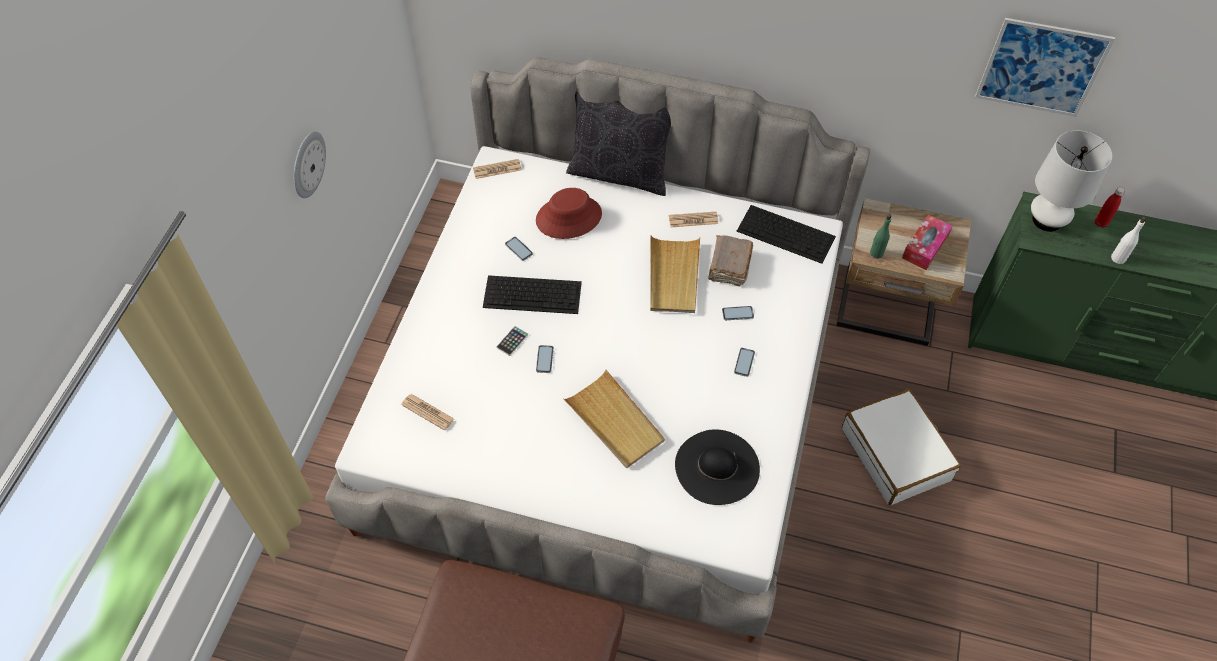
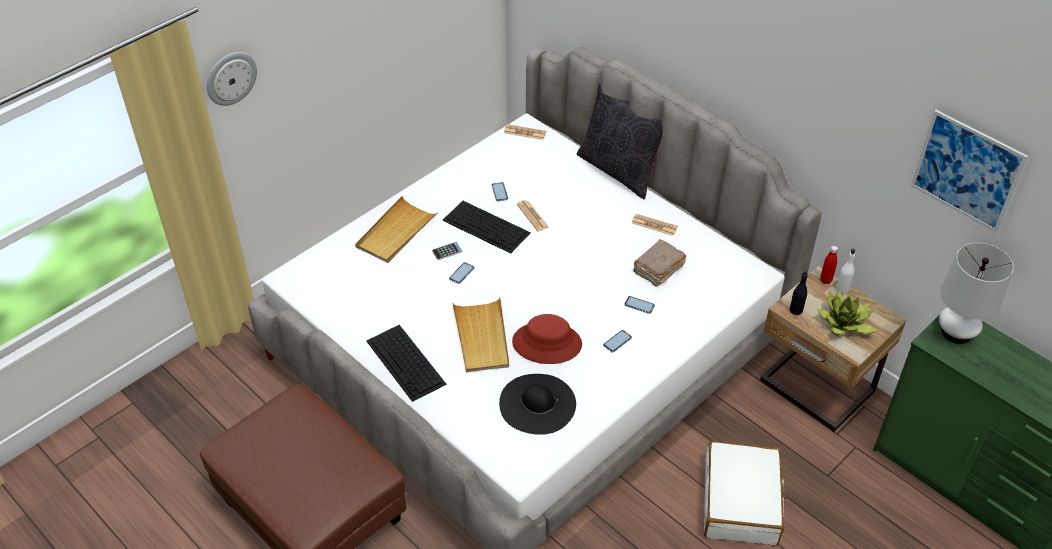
camera: 30 degrees right, 10 degrees down
wall clock [294,132,326,198] -> wall clock moved to [207,52,257,106]
newspaper [401,394,454,431] -> newspaper moved to [517,200,549,231]
red hat [536,188,602,239] -> red hat moved to [512,314,582,364]
beige tray [650,235,700,313] -> beige tray moved to [355,196,438,263]
keyboard [737,205,836,264] -> keyboard moved to [366,325,446,402]
green bottle [870,214,892,258] -> black bottle [790,270,808,315]
tissue box [902,214,953,270] -> potted plant [817,290,878,335]
red bottle [1095,187,1125,228] -> red bottle moved to [820,246,838,284]
white bottle [1111,217,1146,264] -> white bottle moved to [836,249,855,294]

